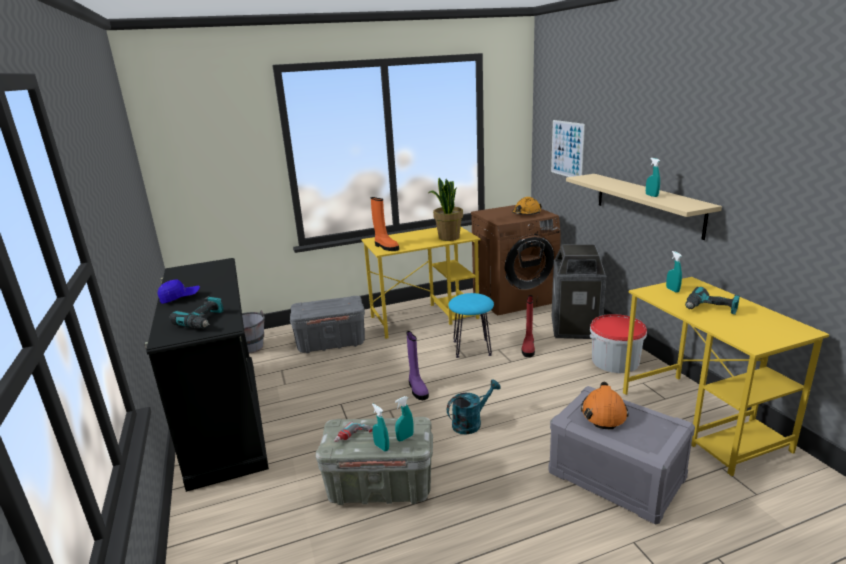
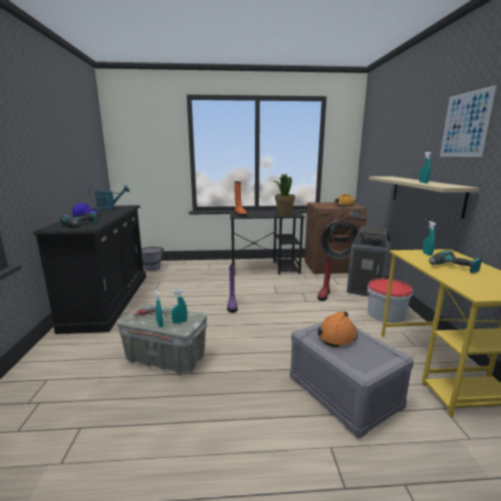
camera: 15 degrees right, 5 degrees down
grey storage box [290,296,365,353] -> none
yellow desk [361,227,480,339] -> black desk [230,210,305,276]
turquoise watering can [447,379,501,435] -> turquoise watering can moved to [89,185,130,211]
turquoise stool [448,293,494,358] -> none
picture [551,120,585,177] -> picture moved to [440,85,497,157]

